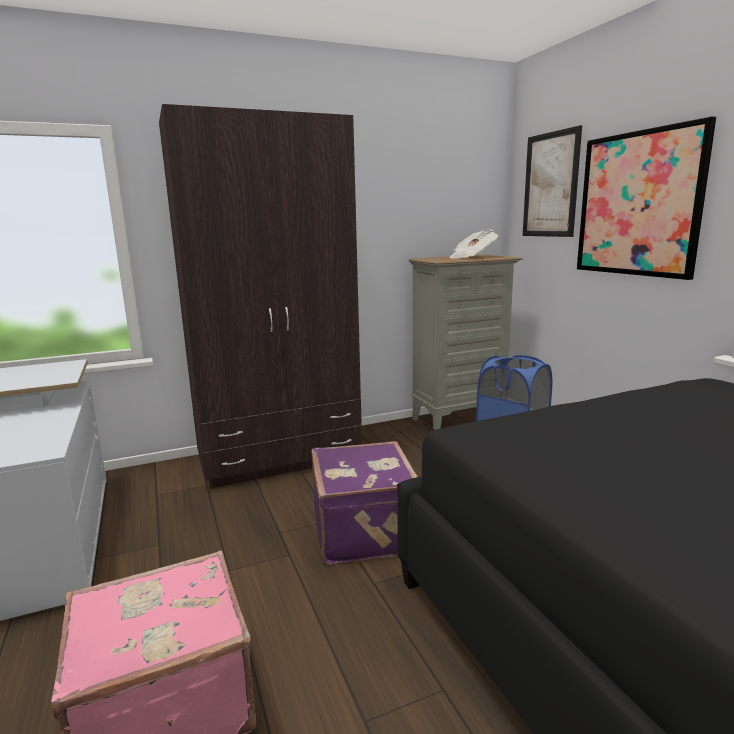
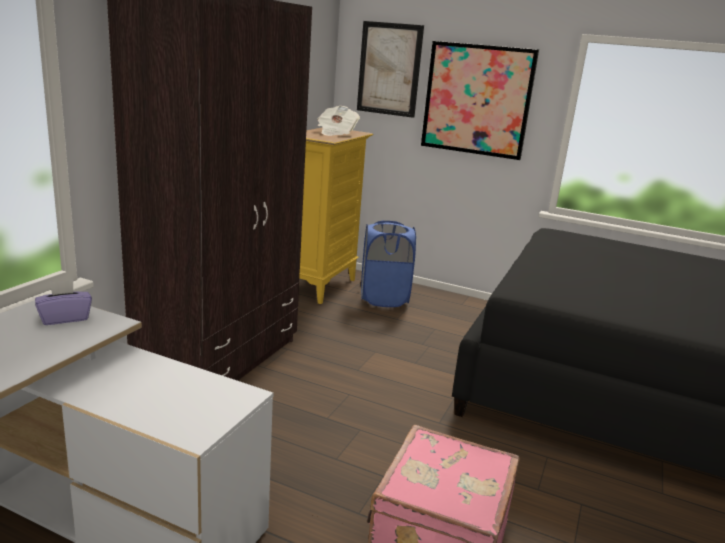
camera: 45 degrees left, 5 degrees up
purple suitcase [311,441,418,564] -> none
grey dresser [409,255,523,430] -> yellow dresser [299,128,373,304]
none -> purple tissue box [35,280,92,325]

